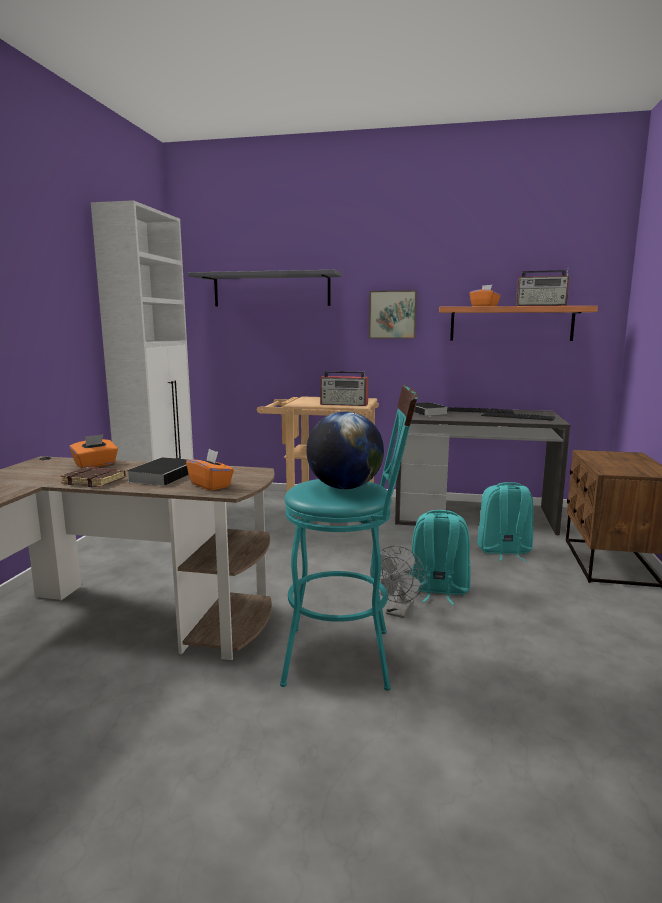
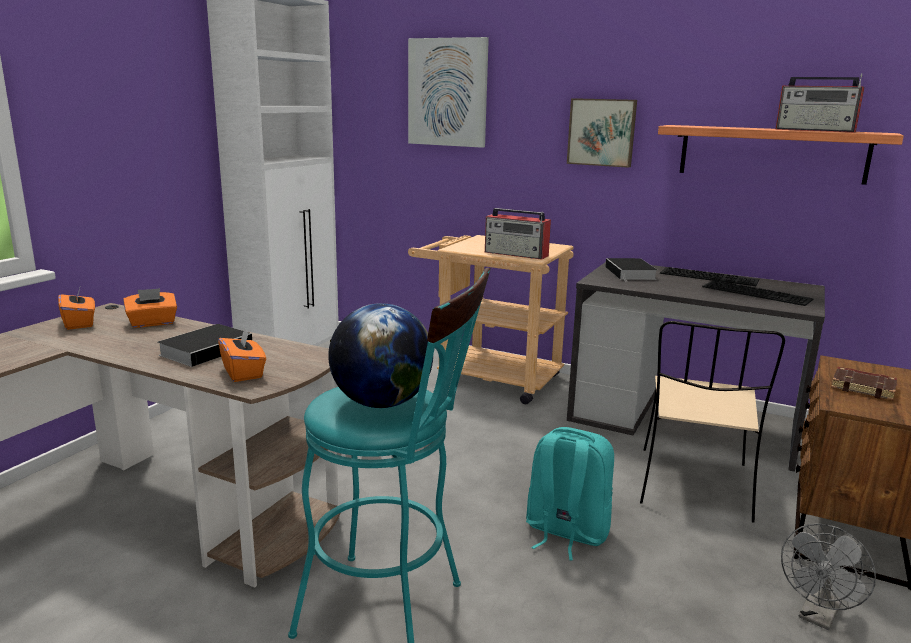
camera: 15 degrees right, 5 degrees up
brown book [60,467,126,487] -> brown book moved to [831,367,897,400]
grey shelf [188,270,342,306] -> picture [408,37,489,148]
grey fan [370,546,425,618] -> grey fan moved to [781,523,876,630]
orange tissue box [469,285,501,306] -> orange tissue box moved to [58,285,95,330]
turquoise backpack [477,482,534,561] -> beige chair [640,321,785,523]

